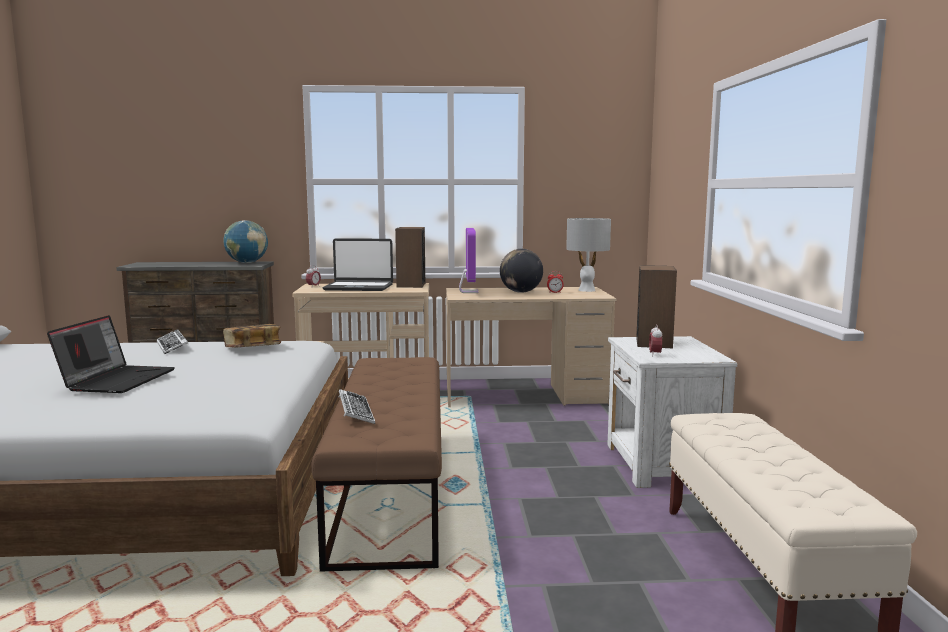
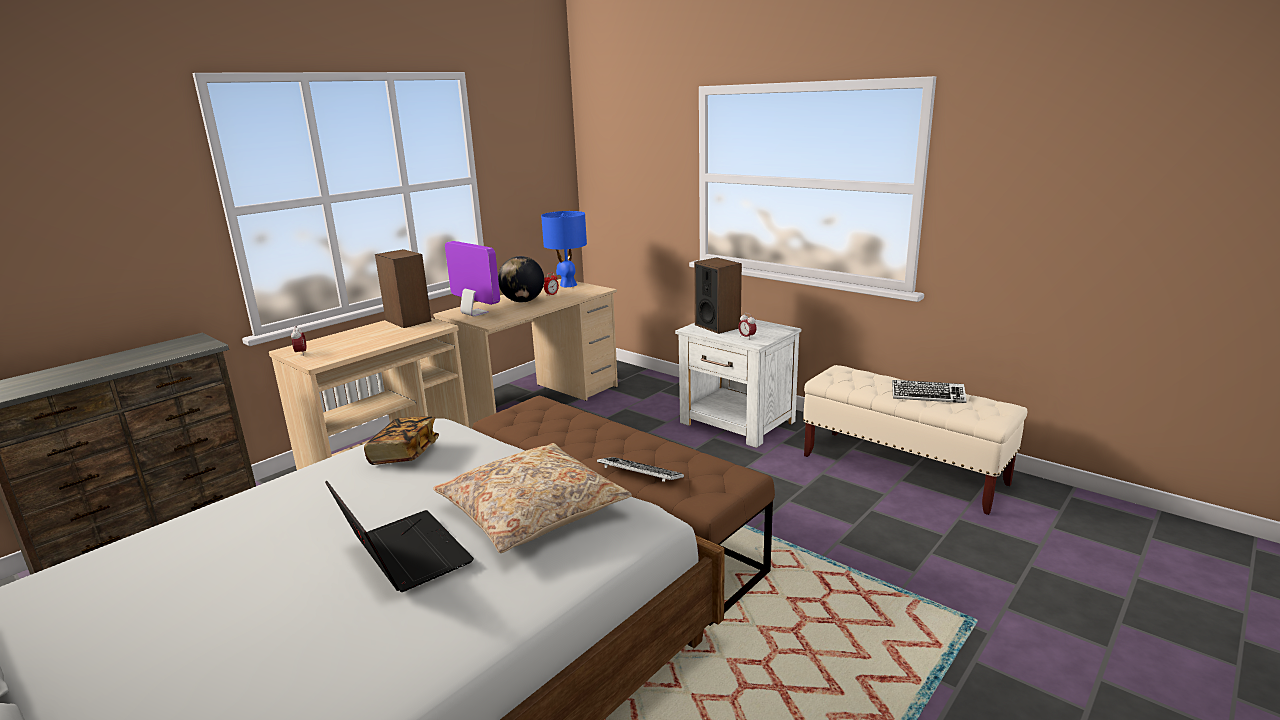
camera: 45 degrees left, 10 degrees up
keyboard [157,330,188,355] -> keyboard moved to [892,380,967,403]
globe [223,220,268,263] -> none
laptop [322,238,393,291] -> none
grey table lamp [566,218,611,292] -> blue table lamp [541,211,587,287]
none -> beige pillow [433,443,631,553]

